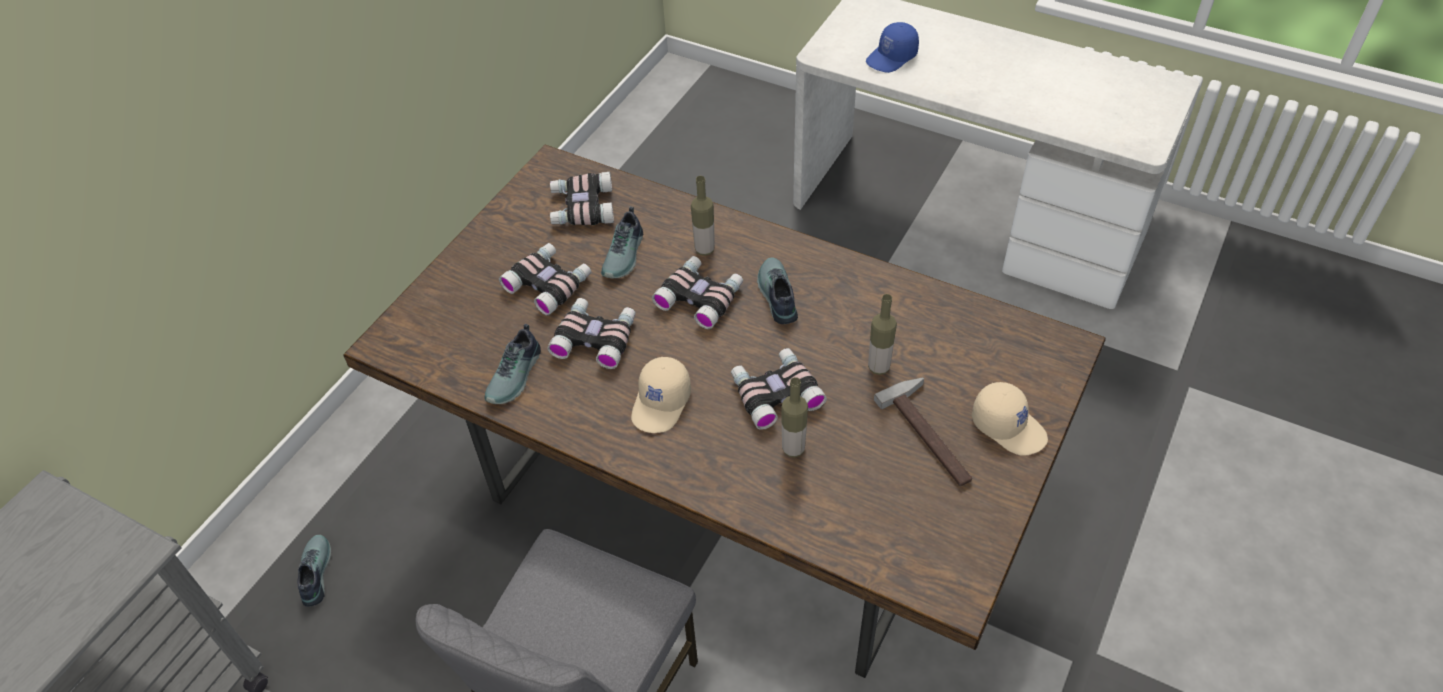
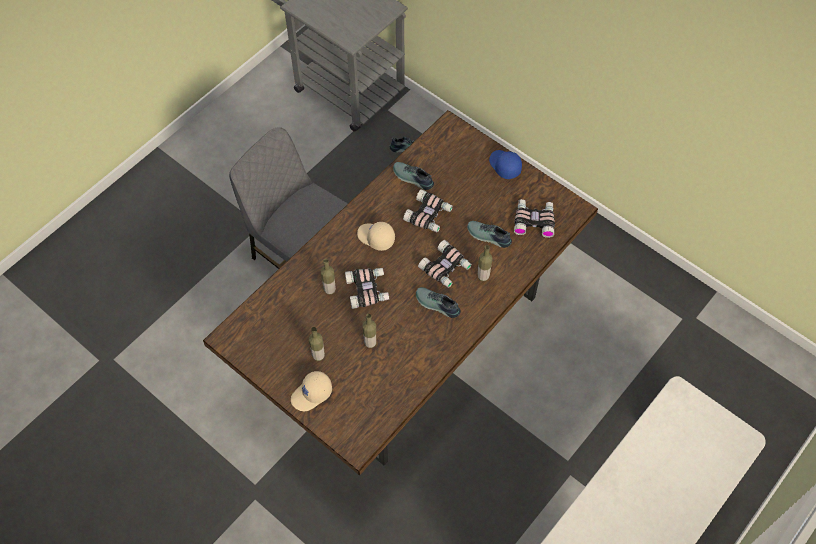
camera: 100 degrees right, 10 degrees up
binoculars [499,243,591,316] -> none
shoe [757,257,798,324] -> shoe turned 150 degrees counterclockwise [416,287,461,318]
blue cap [866,22,919,73] -> blue cap moved to [489,150,522,179]
hammer [874,377,972,486] -> bottle [309,327,325,361]

